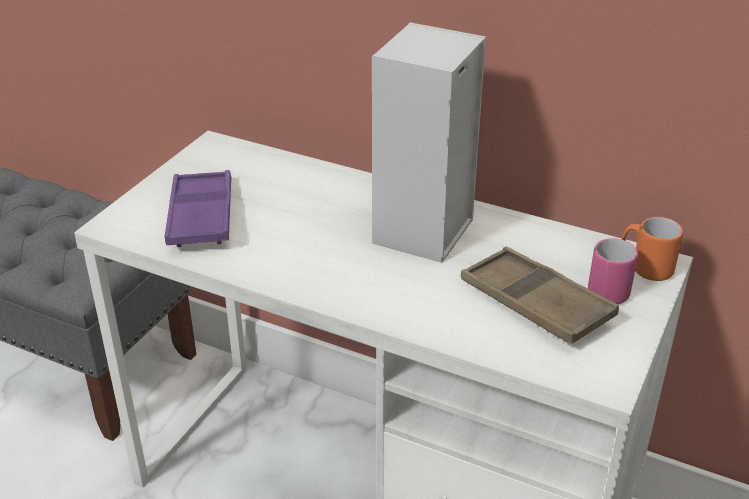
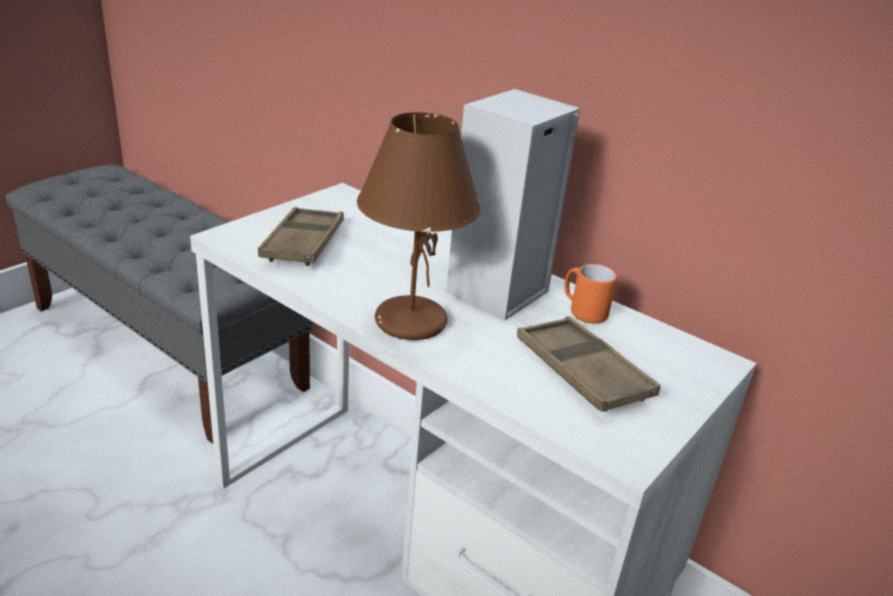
camera: 10 degrees right, 5 degrees down
purple tray [164,170,232,247] -> brown tray [258,207,344,266]
pink mug [588,238,638,304] -> none
orange mug [621,217,683,281] -> orange mug moved to [564,264,617,323]
none -> brown table lamp [357,112,481,340]

